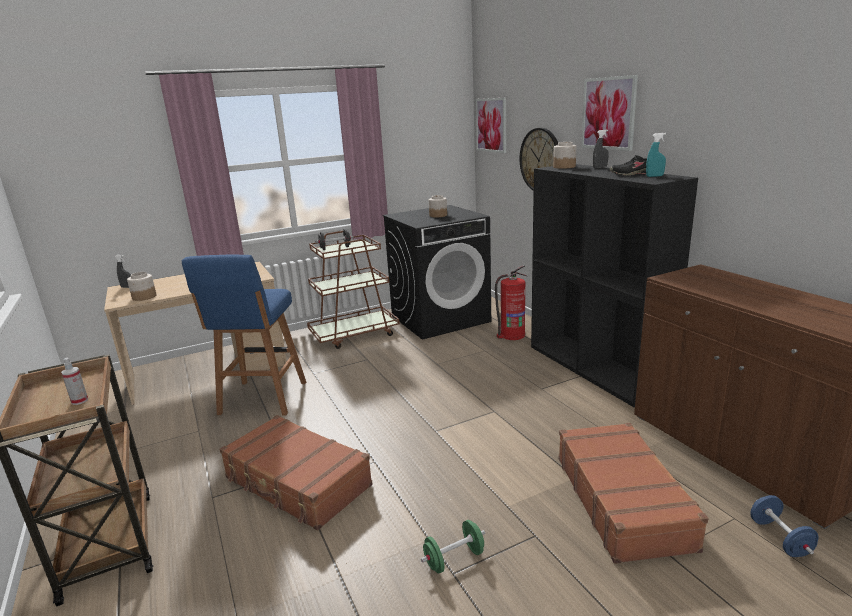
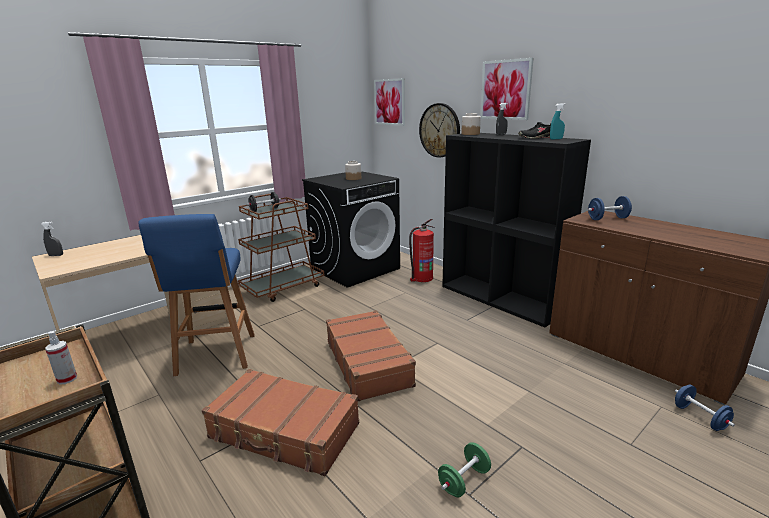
camera: 15 degrees left, 0 degrees up
jar [127,272,156,301] -> none
brown suitcase [558,423,709,564] -> brown suitcase moved to [326,310,416,401]
none -> blue dumbbell [587,196,632,220]

